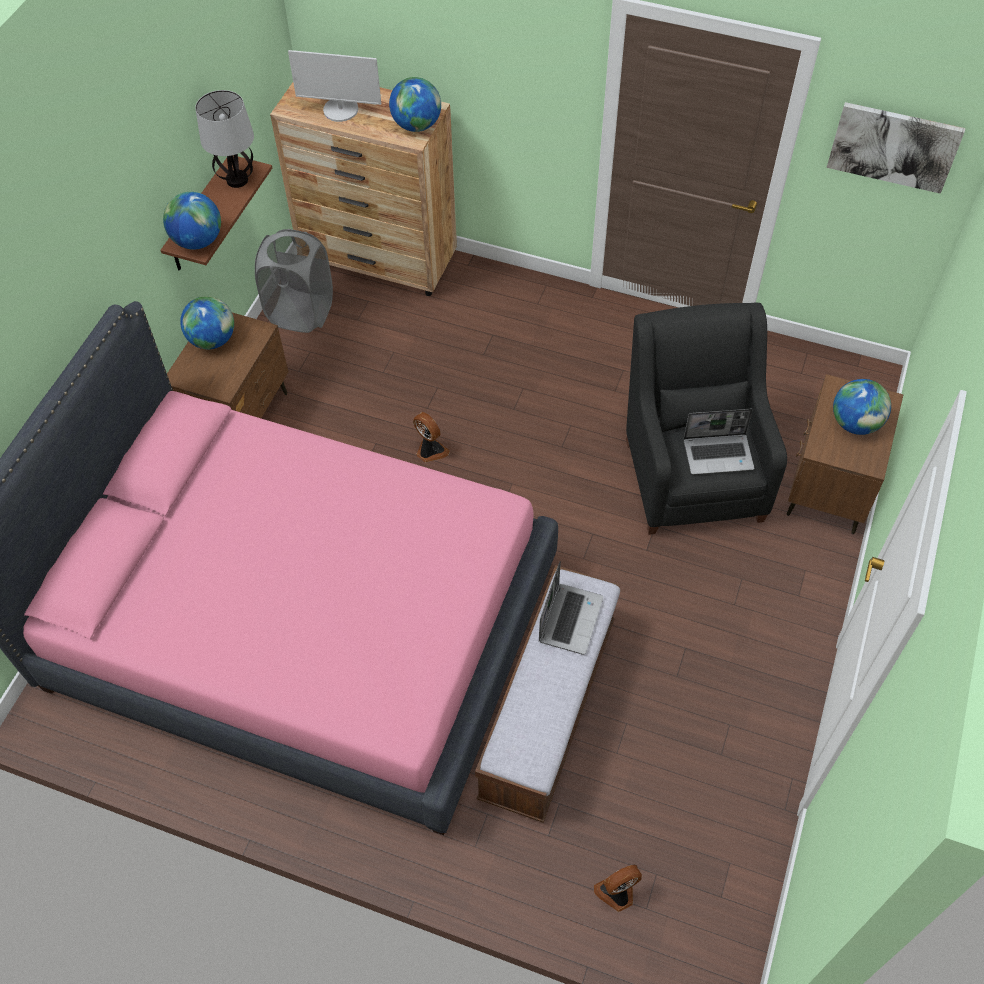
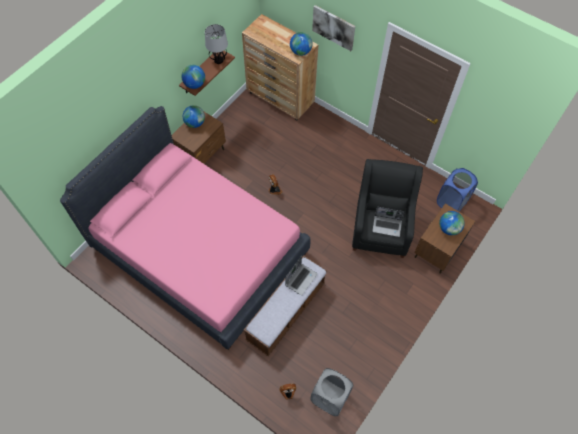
camera: 15 degrees right, 5 degrees up
grey laundry basket [255,229,333,333] -> grey laundry basket moved to [310,368,354,416]
monitor [288,50,381,122] -> none
picture [827,102,965,194] -> picture moved to [312,5,355,51]
none -> blue laundry basket [437,168,478,211]

